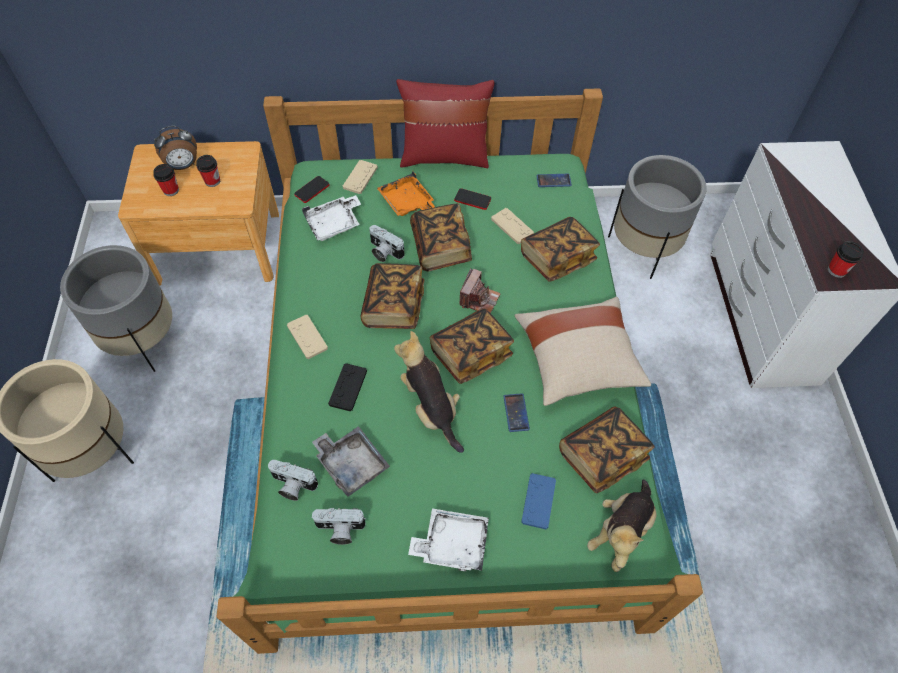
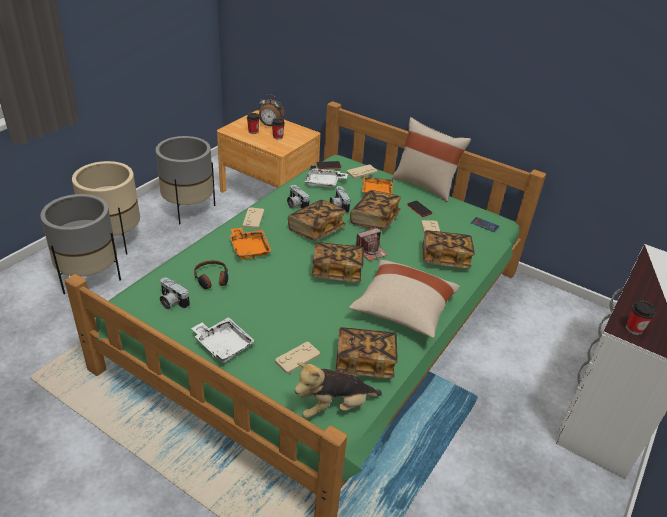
camera: 35 degrees right, 20 degrees down
camera [268,460,318,501] -> camera moved to [287,185,310,209]
grey tray [312,426,390,496] -> headphones [194,260,228,289]
black game controller [328,363,367,412] -> orange tray [230,227,272,260]
plush toy [394,331,464,453] -> none
red pillow [396,79,494,168] -> beige pillow [392,117,471,202]
phone [503,393,530,432] -> none
blue game controller [521,473,556,529] -> beige game controller [275,342,320,374]
grey planter [608,155,707,279] -> grey planter moved to [40,194,121,294]

